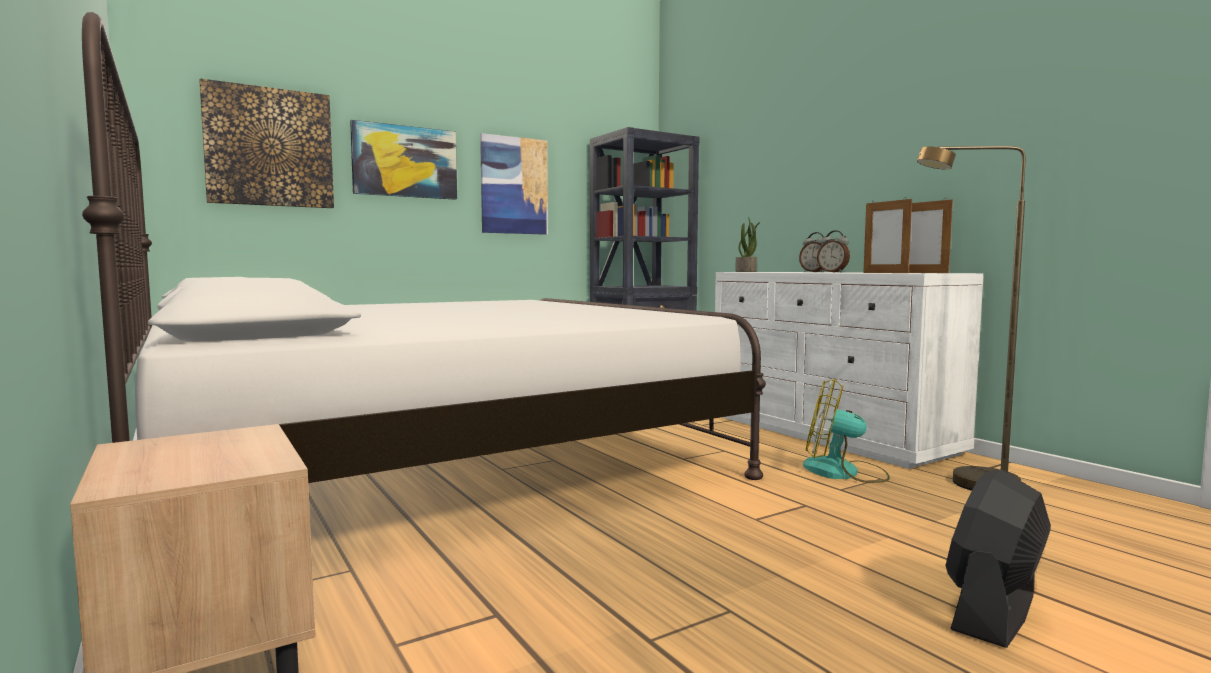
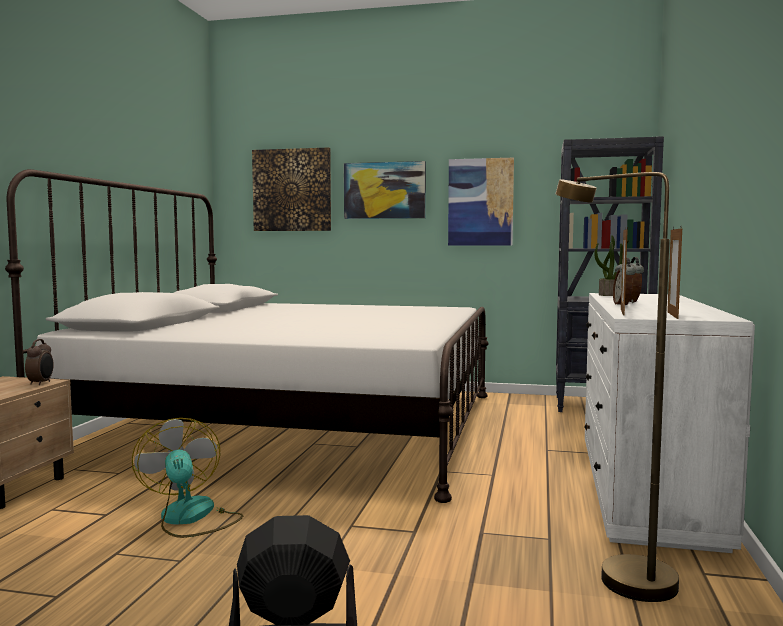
camera: 45 degrees right, 0 degrees up
fan [803,378,890,483] -> fan moved to [132,418,243,538]
none -> alarm clock [25,339,54,385]

